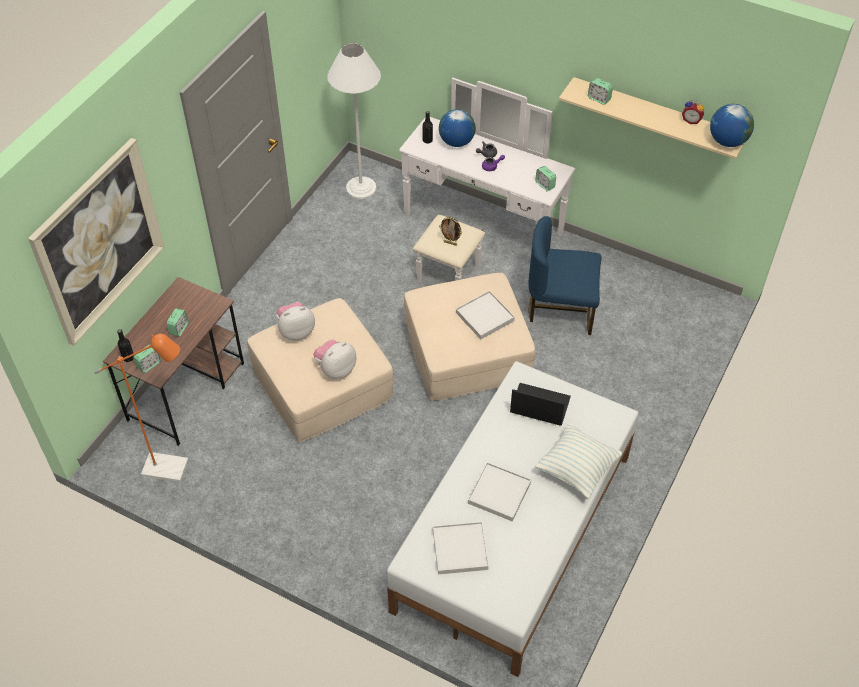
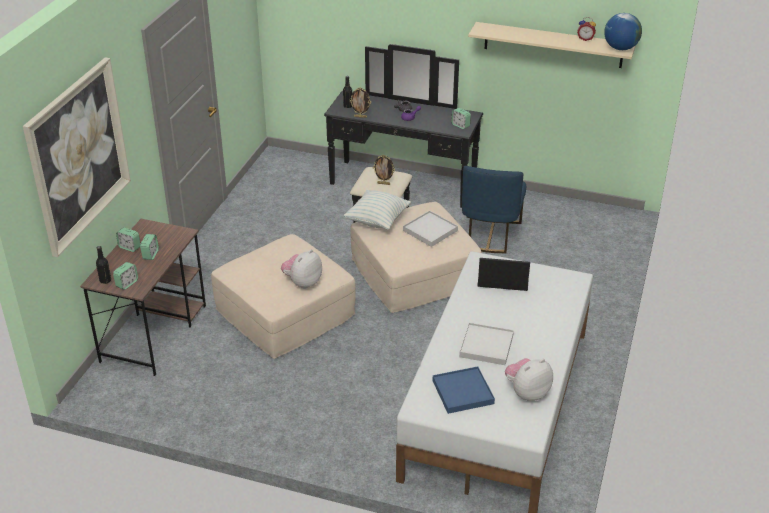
camera: 10 degrees left, 15 degrees down
orange floor lamp [94,334,188,482] -> none
plush toy [276,302,315,340] -> plush toy moved to [505,358,553,401]
white floor lamp [327,43,381,199] -> none
white dresser [399,78,575,282] -> black dresser [324,44,483,223]
white tray [433,522,489,574] -> blue tray [433,366,495,414]
globe [439,109,476,147] -> none
blue chair [528,216,601,335] -> blue chair turned 75 degrees counterclockwise [462,166,526,253]
pillow [535,423,622,499] -> pillow moved to [343,190,411,230]
alarm clock [588,78,613,105] -> alarm clock moved to [116,227,140,252]
none -> picture frame [350,88,371,118]

